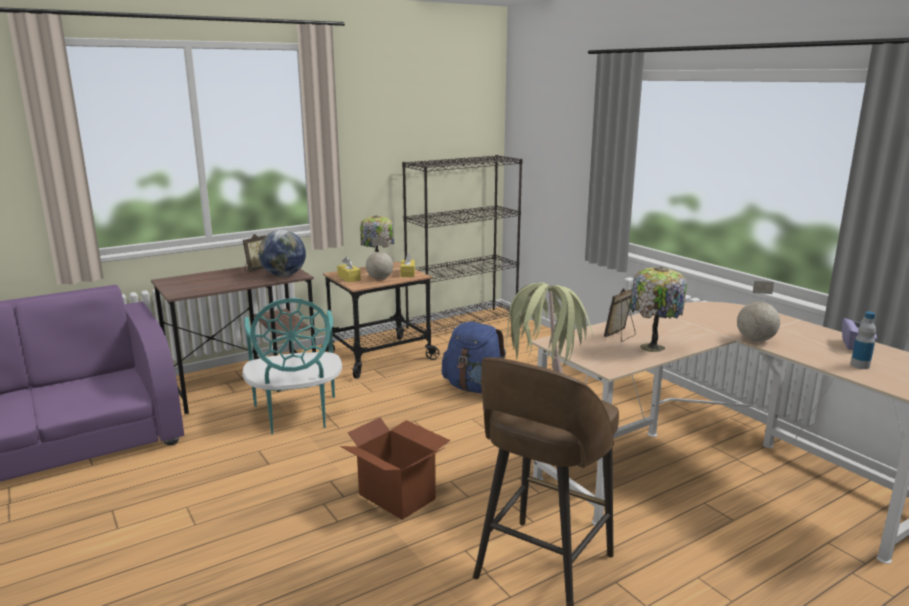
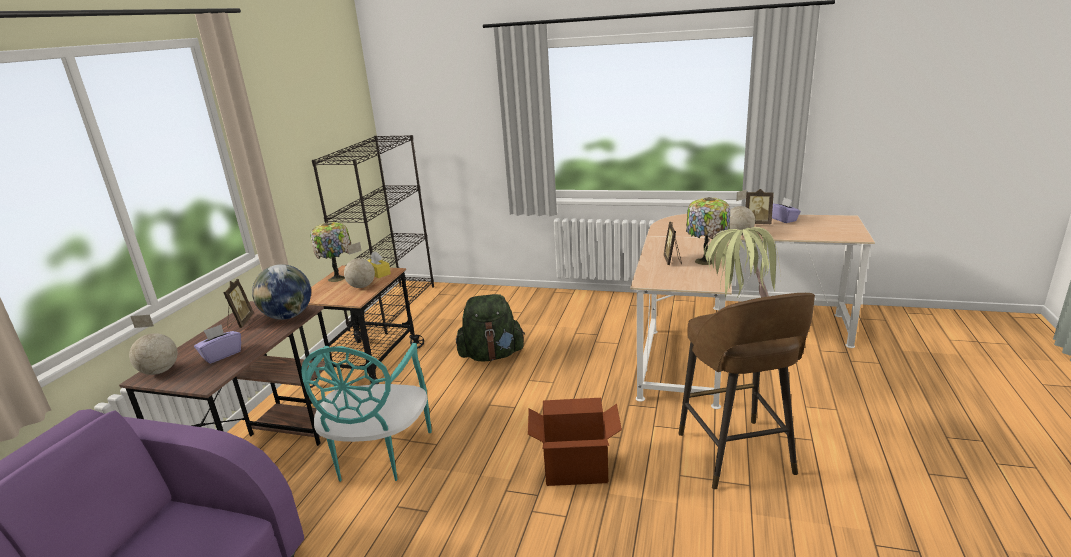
camera: 40 degrees left, 5 degrees up
turquoise chair [242,298,342,434] -> turquoise chair turned 60 degrees clockwise [301,343,432,482]
yellow tissue box [337,257,361,283] -> none
blue backpack [442,322,506,393] -> green backpack [456,294,525,361]
bottle [850,311,876,369] -> none
none -> globe [129,315,178,375]
none -> purple tissue box [194,324,241,364]
none -> picture frame [745,189,774,224]

